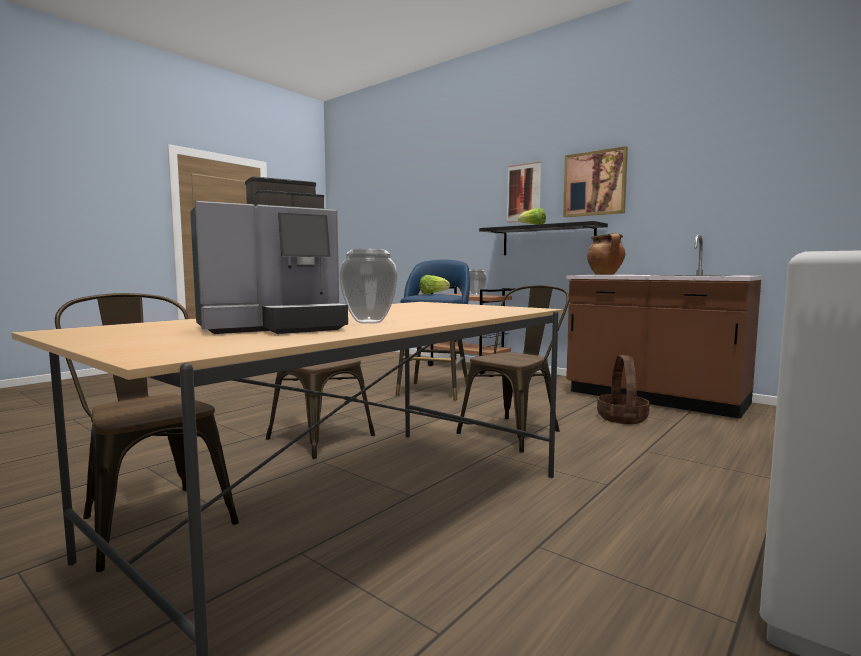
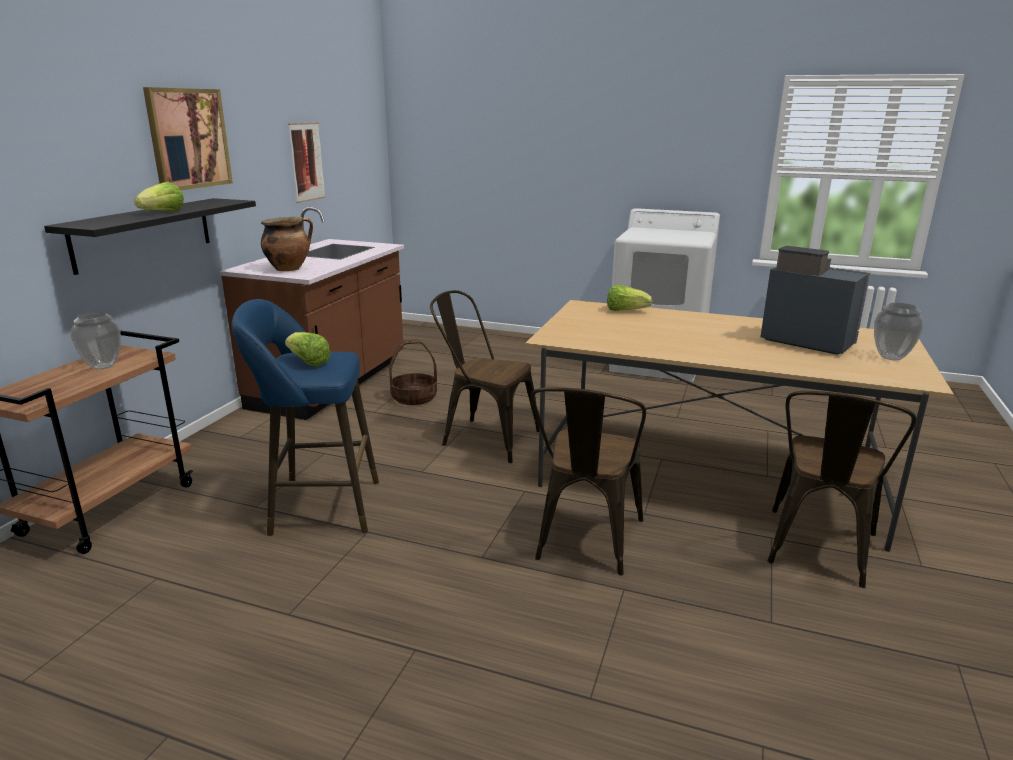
camera: 110 degrees left, 15 degrees up
vase [339,249,398,324] -> vase moved to [874,303,924,360]
picture [507,161,541,223] -> picture moved to [288,122,326,203]
none -> lettuce [607,285,652,311]

